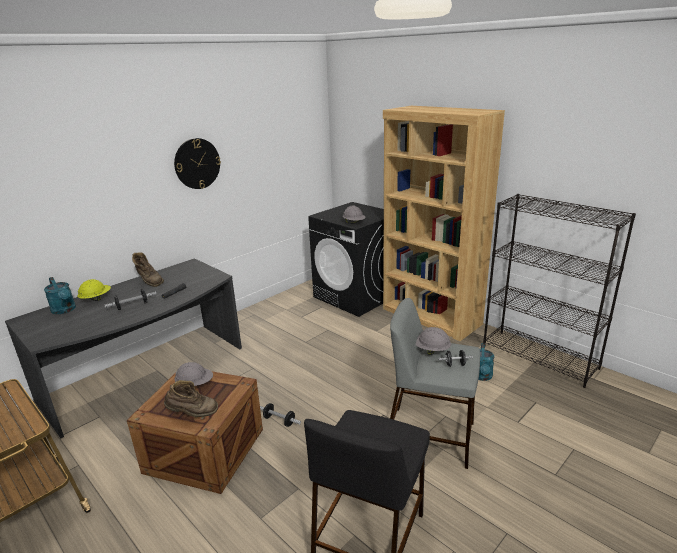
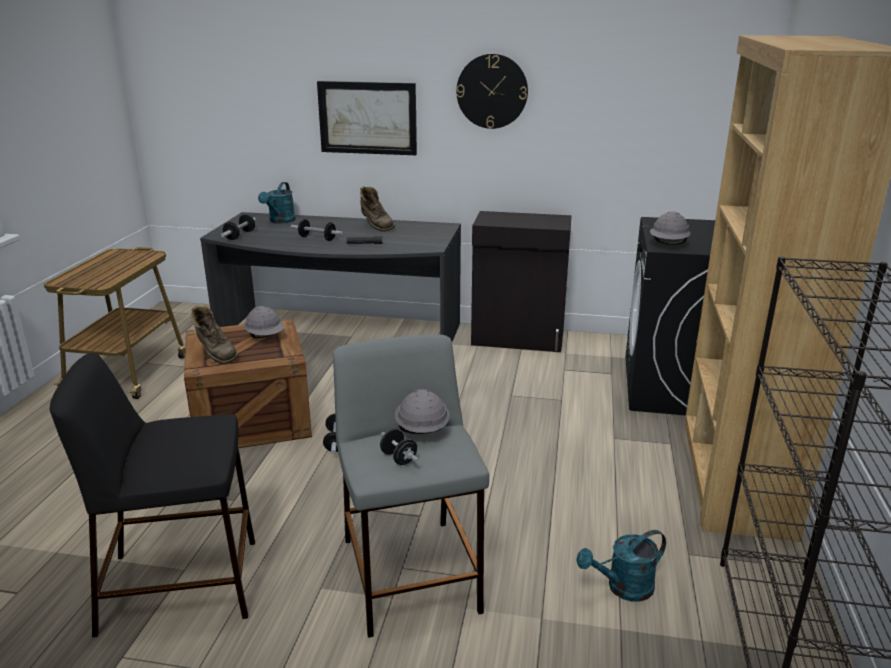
camera: 55 degrees right, 0 degrees up
yellow hard hat [77,279,111,301] -> none
brown boot [132,252,164,287] -> brown boot turned 45 degrees counterclockwise [360,186,395,232]
none -> dumbbell [221,214,256,240]
none -> picture [317,81,417,155]
none -> black cabinet [471,211,572,352]

